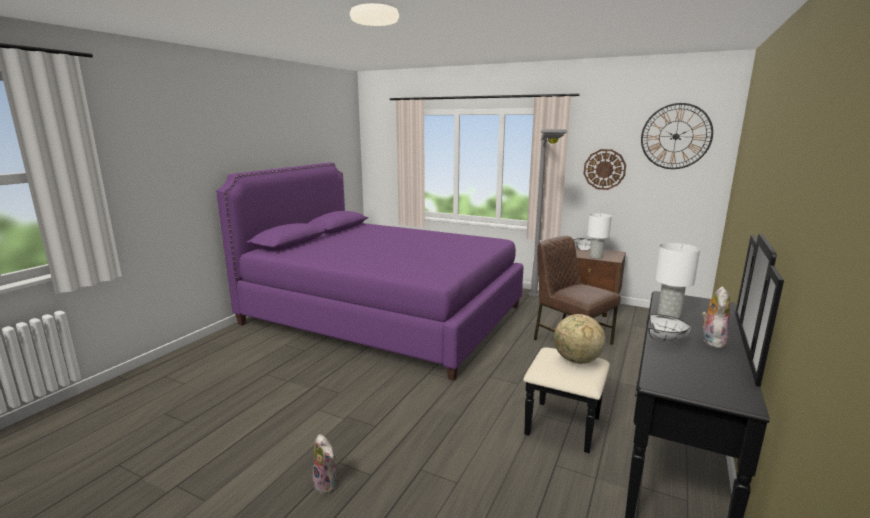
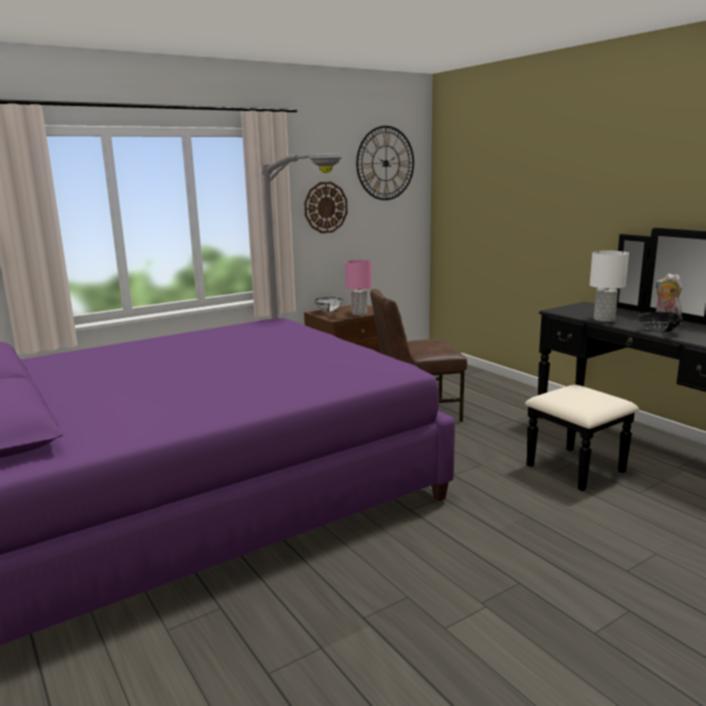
camera: 60 degrees left, 0 degrees up
plush toy [313,434,337,494] -> none
globe [554,314,606,364] -> none
white table lamp [587,213,612,259] -> pink table lamp [345,260,372,315]
white bowl [648,314,691,342] -> black bowl [639,312,683,333]

